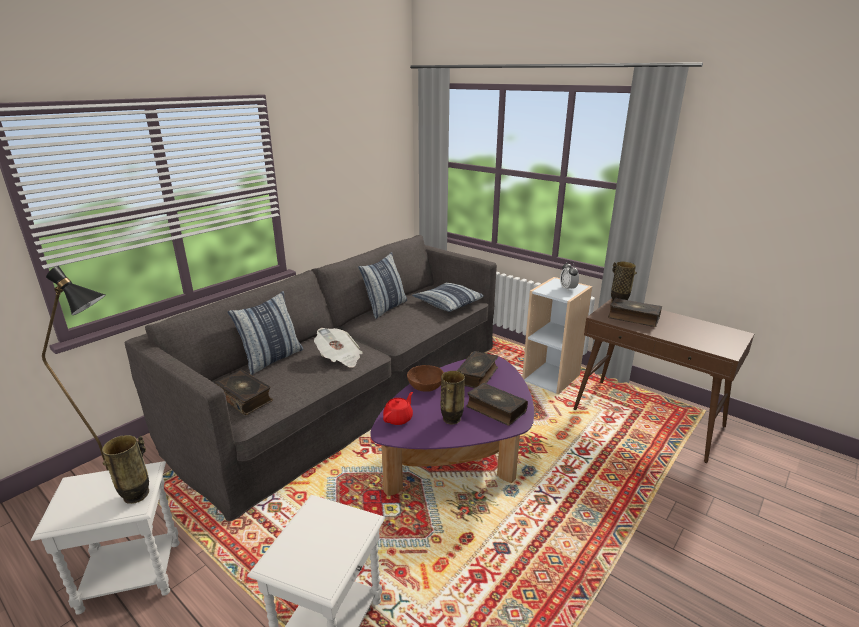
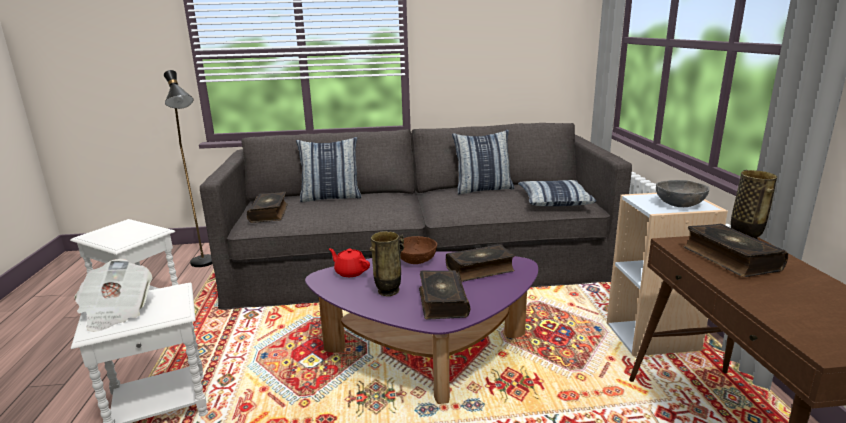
camera: 45 degrees right, 5 degrees down
vase [102,435,149,504] -> none
newspaper [314,328,363,367] -> newspaper moved to [74,259,152,332]
red teapot [383,392,413,425] -> red teapot turned 135 degrees counterclockwise [329,248,370,277]
alarm clock [560,261,579,291] -> grey bowl [656,180,710,207]

